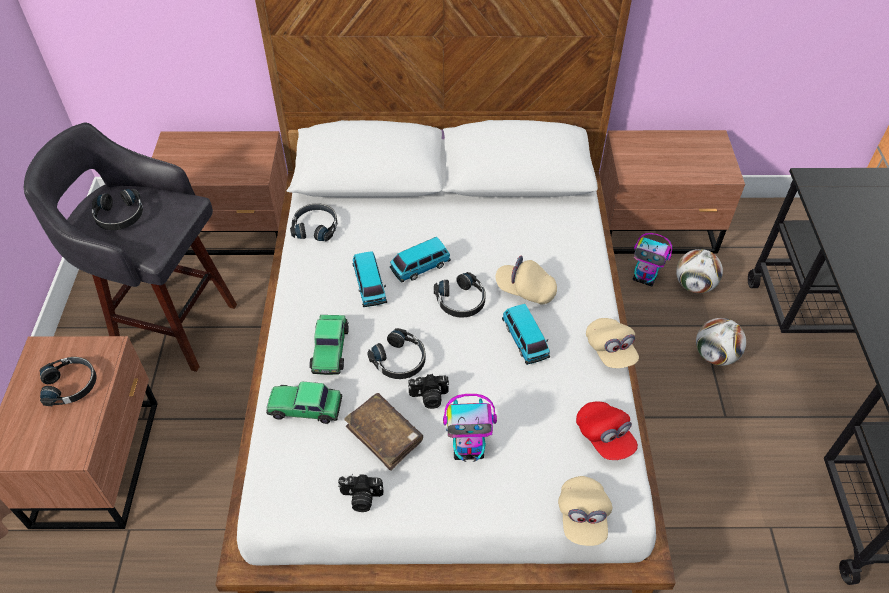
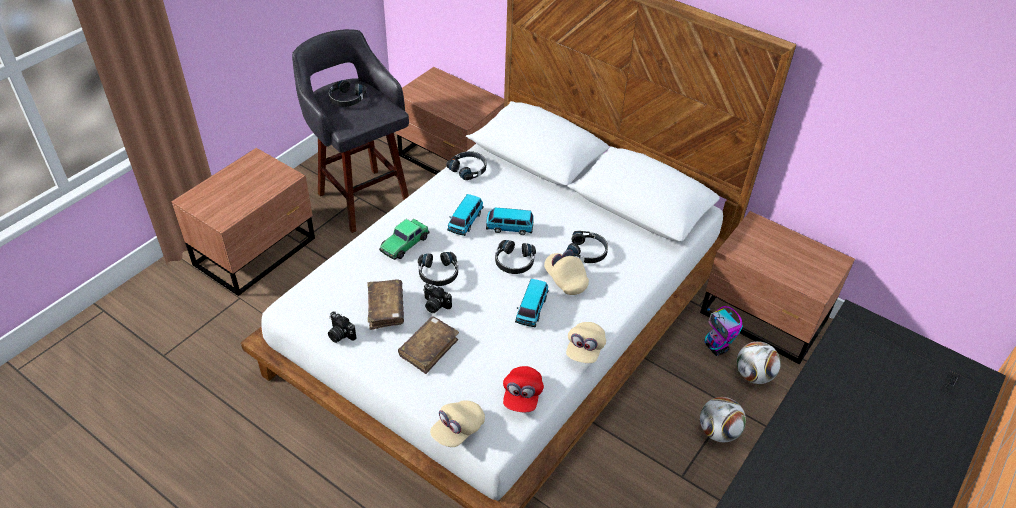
camera: 35 degrees right, 5 degrees down
black headphones [39,357,97,406] -> black headphones moved to [567,231,608,263]
toy car [266,382,342,424] -> none
toy robot [443,394,497,462] -> brown book [398,316,459,374]

